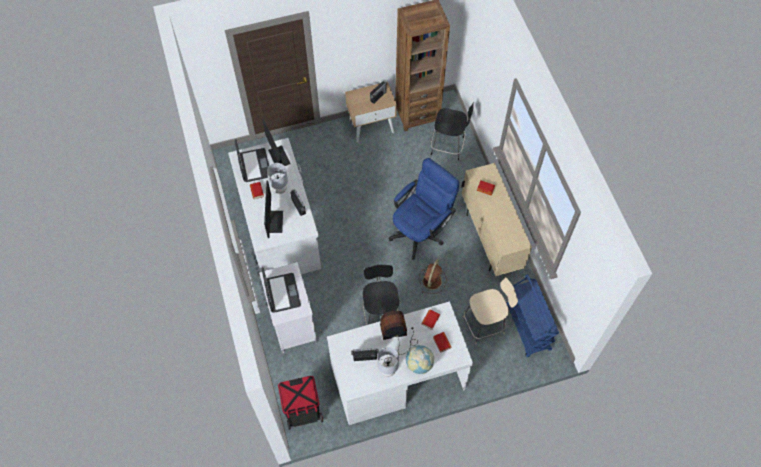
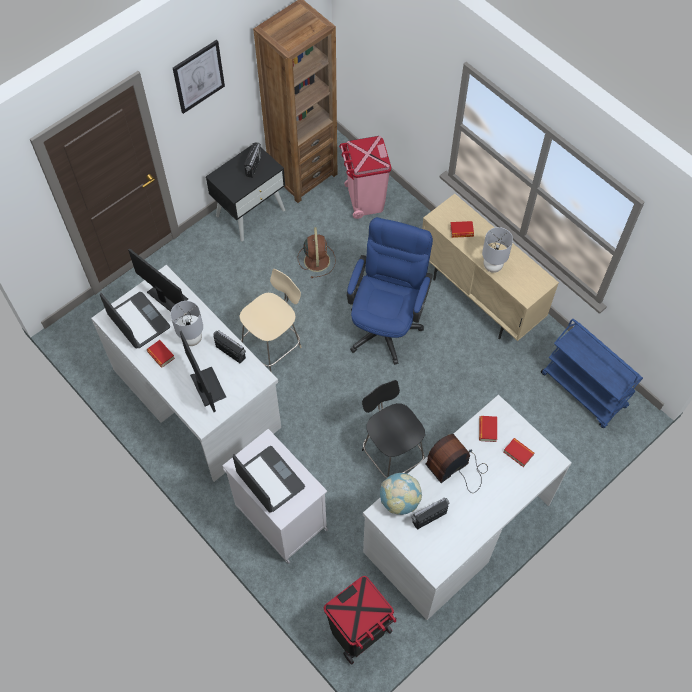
camera: 25 degrees left, 0 degrees up
beige nightstand [345,82,397,143] -> black nightstand [206,142,285,241]
grey table lamp [377,347,399,377] -> grey table lamp moved to [482,227,513,273]
globe [406,345,434,374] -> globe moved to [380,473,422,515]
brown fan [419,259,446,294] -> brown fan moved to [298,227,336,278]
black chair [431,102,474,160] -> pink trash can [339,136,391,219]
beige chair [463,277,518,344] -> beige chair moved to [239,269,302,371]
none -> picture [173,40,225,114]

